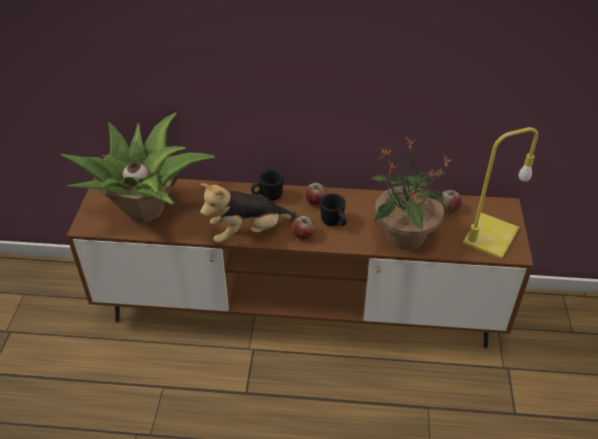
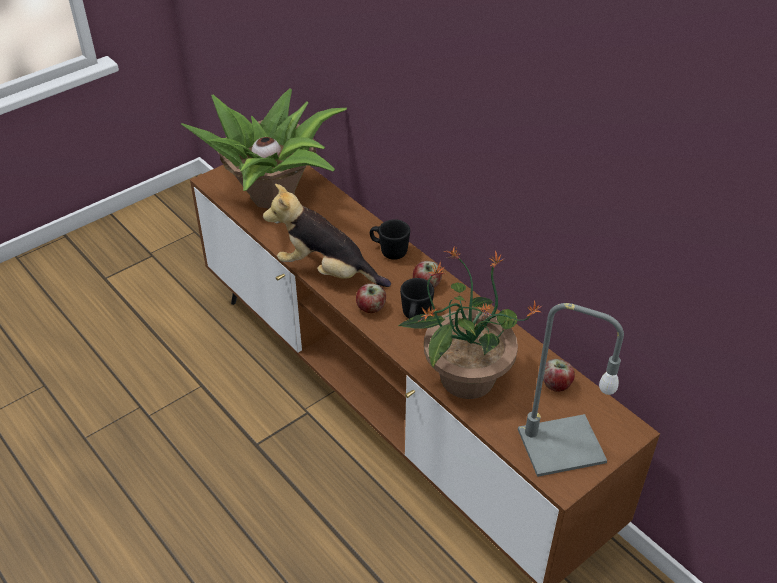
camera: 45 degrees right, 0 degrees up
yellow table lamp [463,127,538,259] -> grey table lamp [518,303,624,477]

